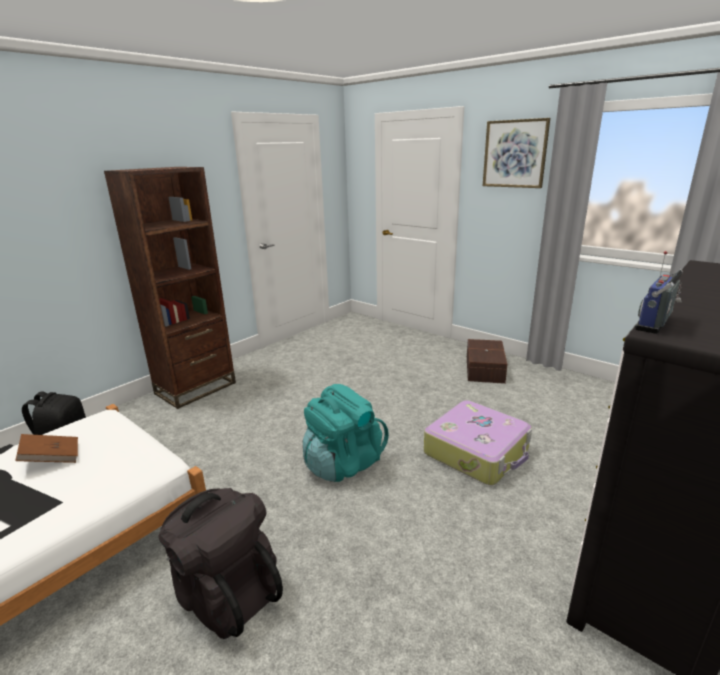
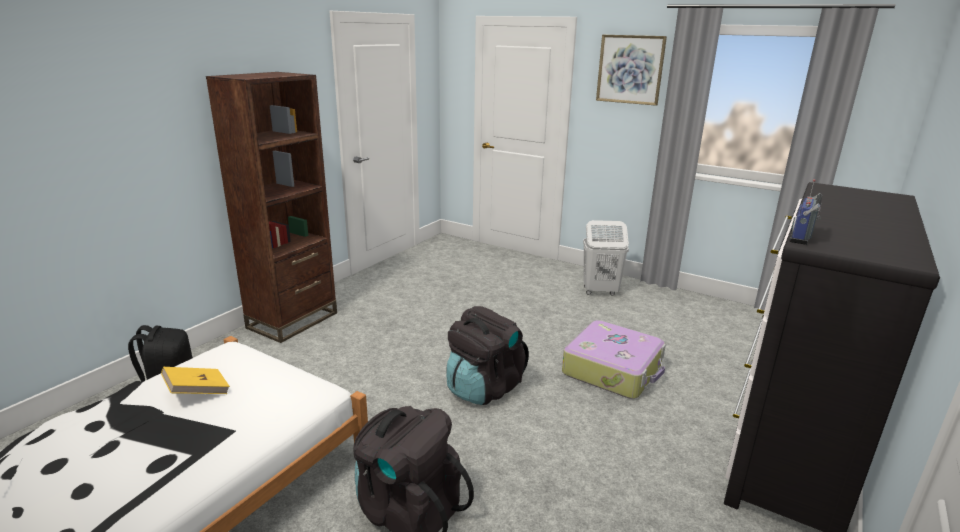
camera: 10 degrees left, 0 degrees up
brown book [15,434,78,463] -> yellow book [161,367,230,394]
turquoise backpack [303,384,389,482] -> black backpack [446,306,529,405]
brown storage box [467,339,507,384] -> white laundry basket [583,220,629,295]

